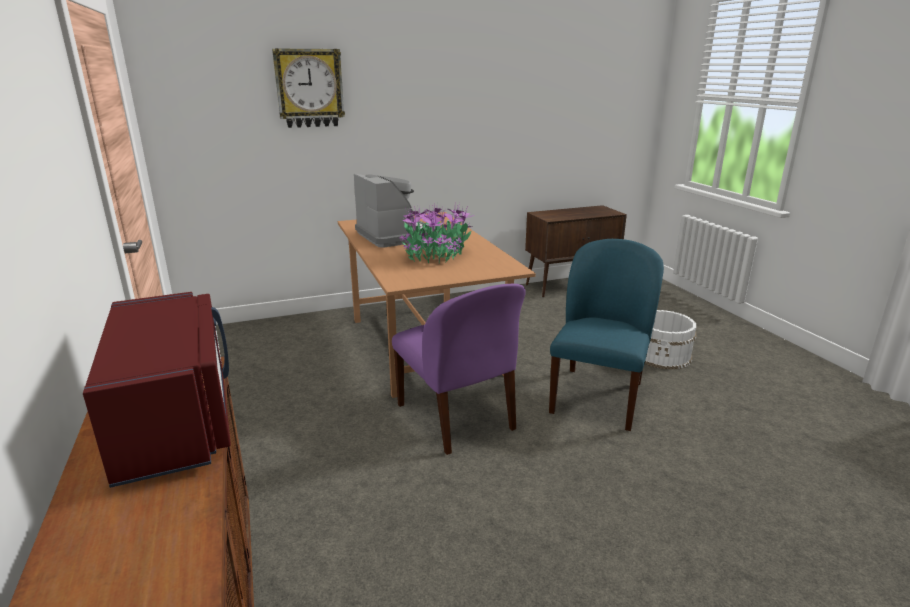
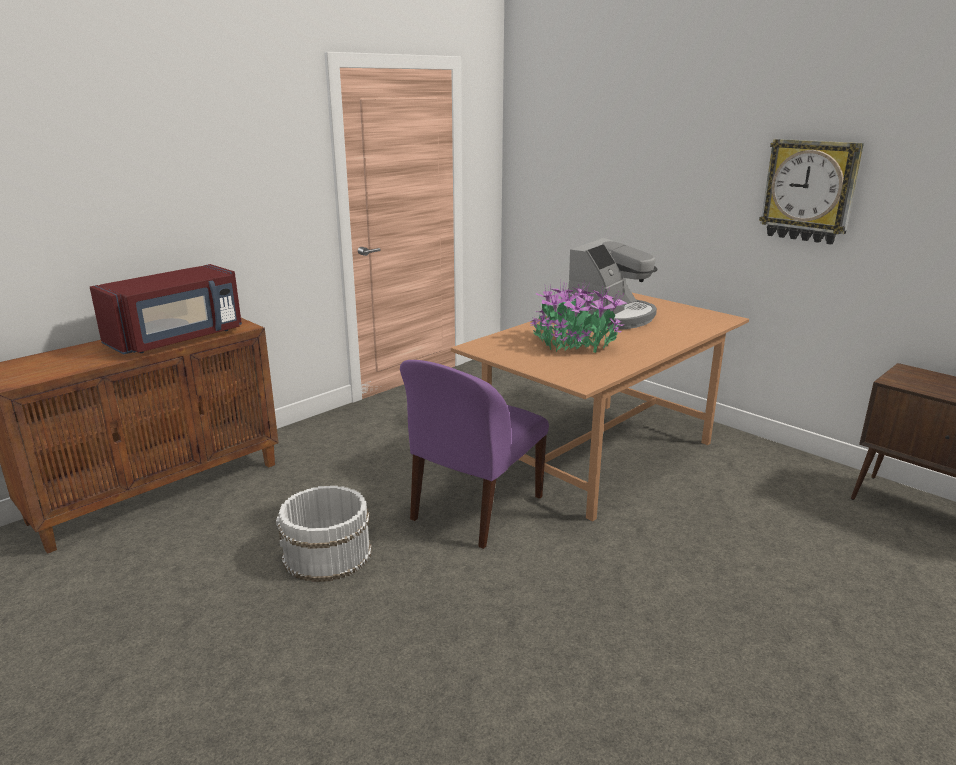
camera: 65 degrees right, 0 degrees up
wall clock [272,48,345,128] -> wall clock moved to [759,139,864,244]
blue chair [549,239,664,431] -> none
white bucket [645,310,696,370] -> white bucket moved to [276,486,372,582]

